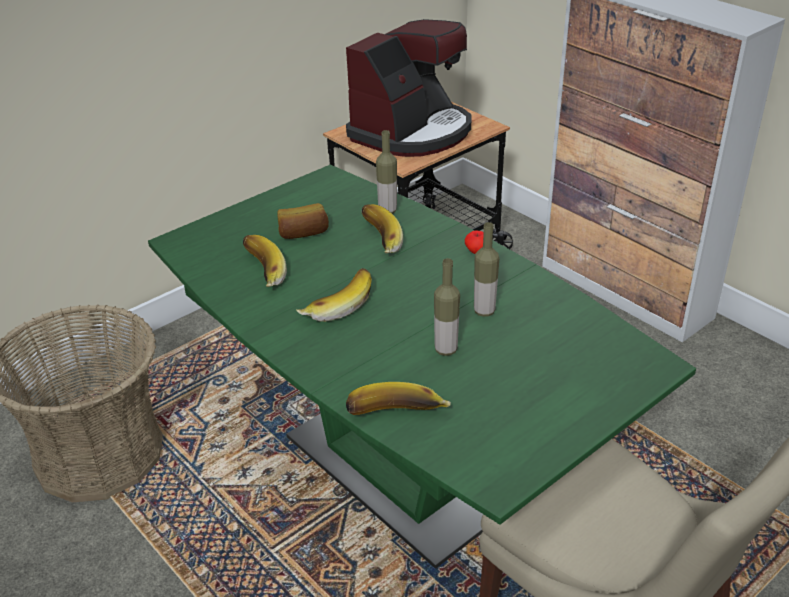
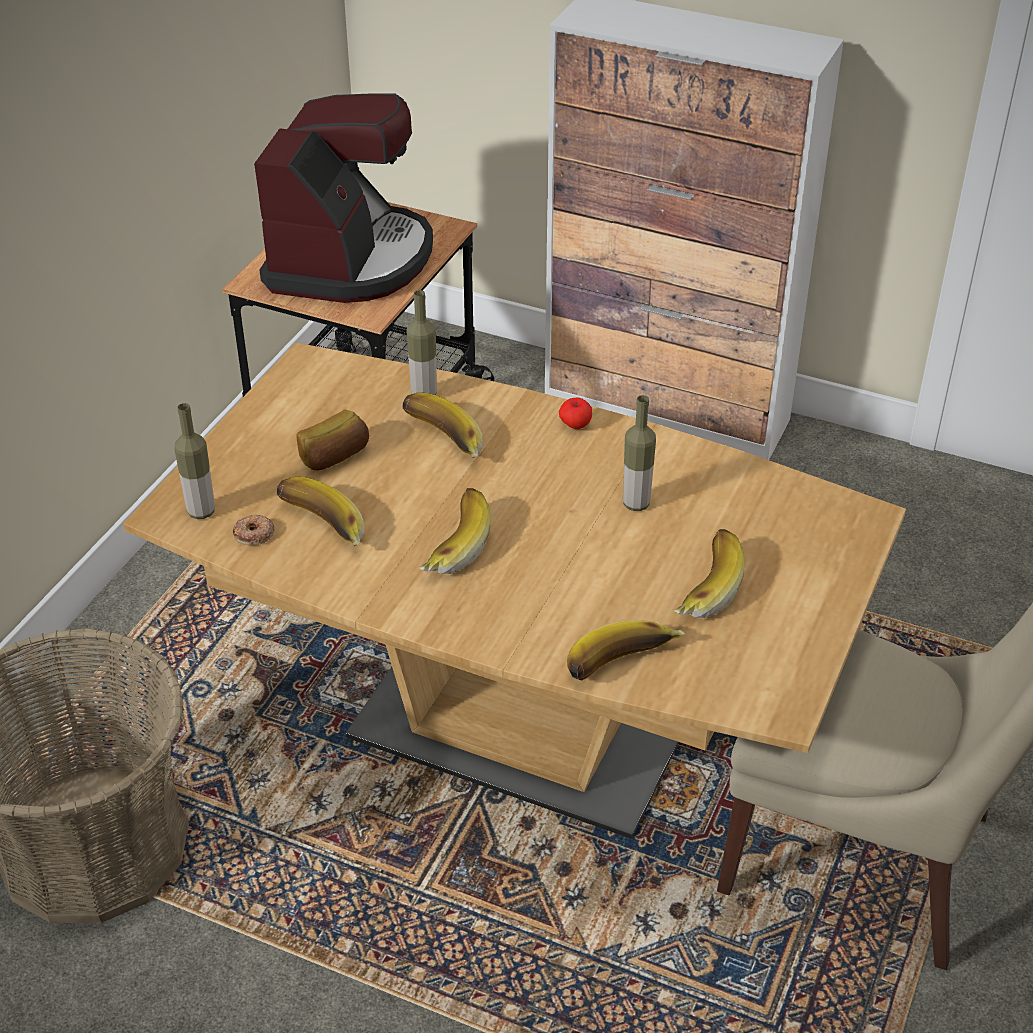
camera: 25 degrees left, 5 degrees up
green dining table [148,165,696,569] -> brown dining table [123,343,906,839]
bottle [434,258,460,356] -> bottle moved to [174,403,215,519]
none -> donut [233,515,275,545]
none -> banana [673,529,744,618]

